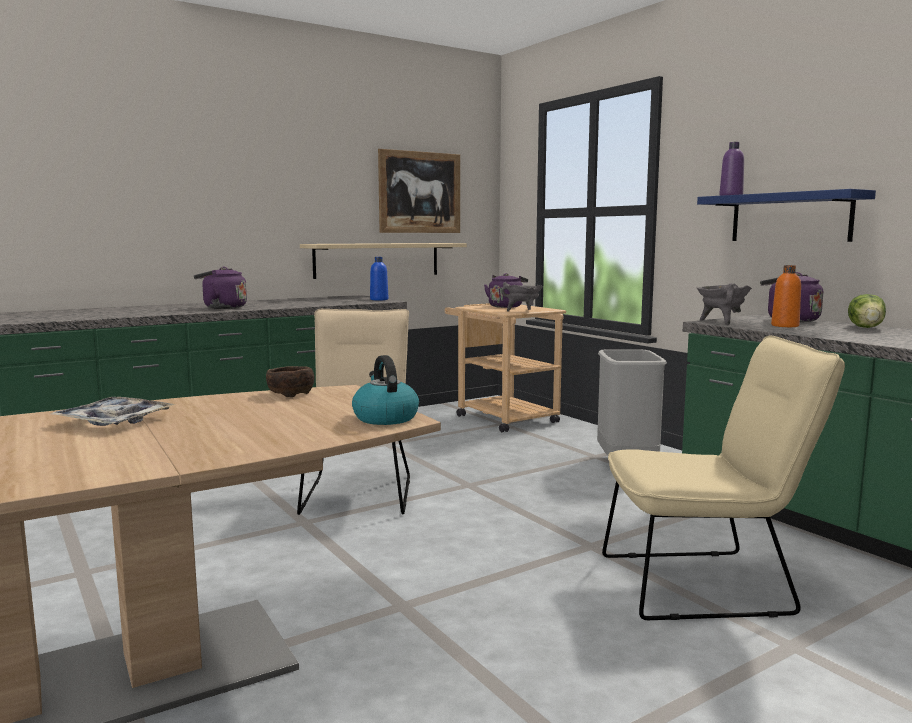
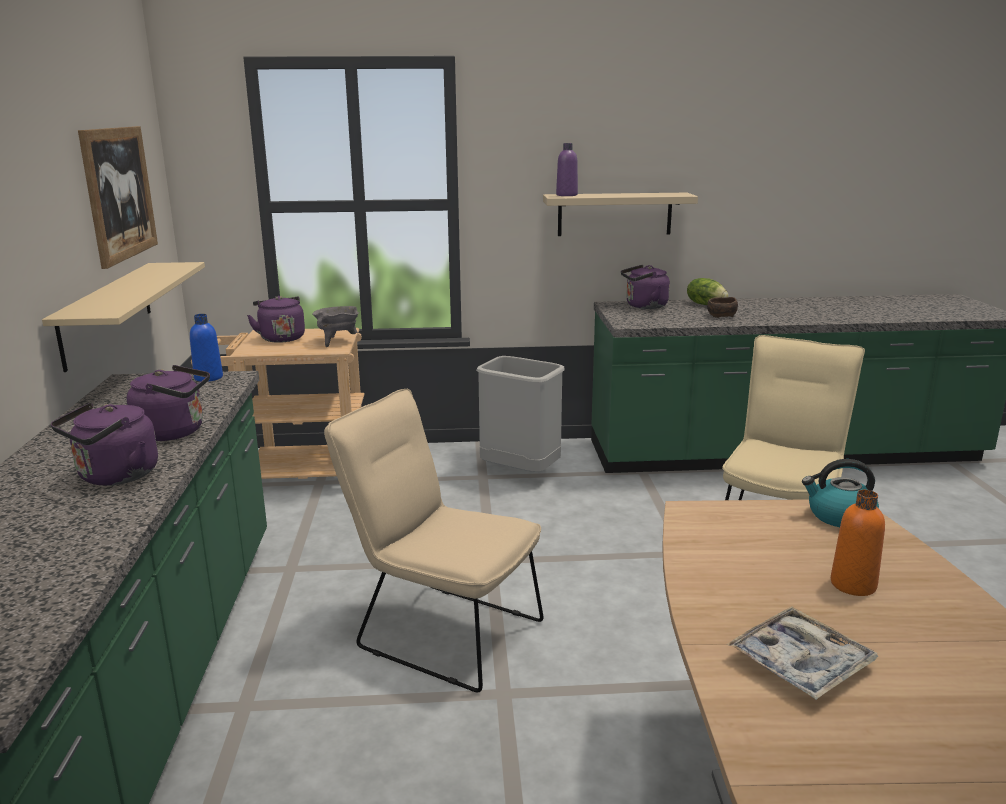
camera: 60 degrees left, 10 degrees up
brown bowl [266,366,315,397] -> brown bowl moved to [707,297,738,318]
blue shelf [697,189,876,242] -> beige shelf [543,193,698,236]
grey cooking pot [697,283,752,325] -> none
orange bottle [771,265,801,327] -> orange bottle moved to [831,490,885,596]
none -> purple kettle [127,365,210,441]

